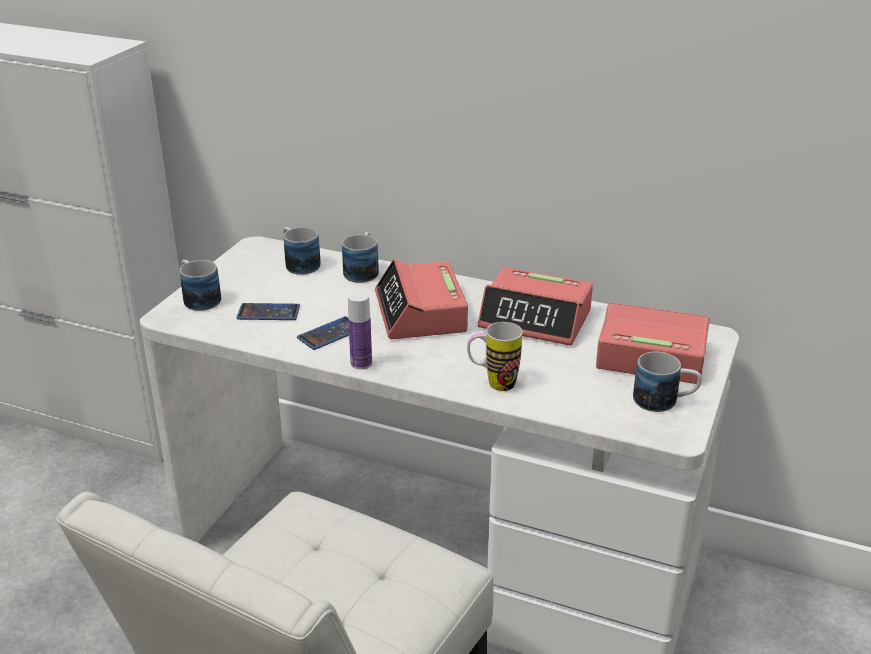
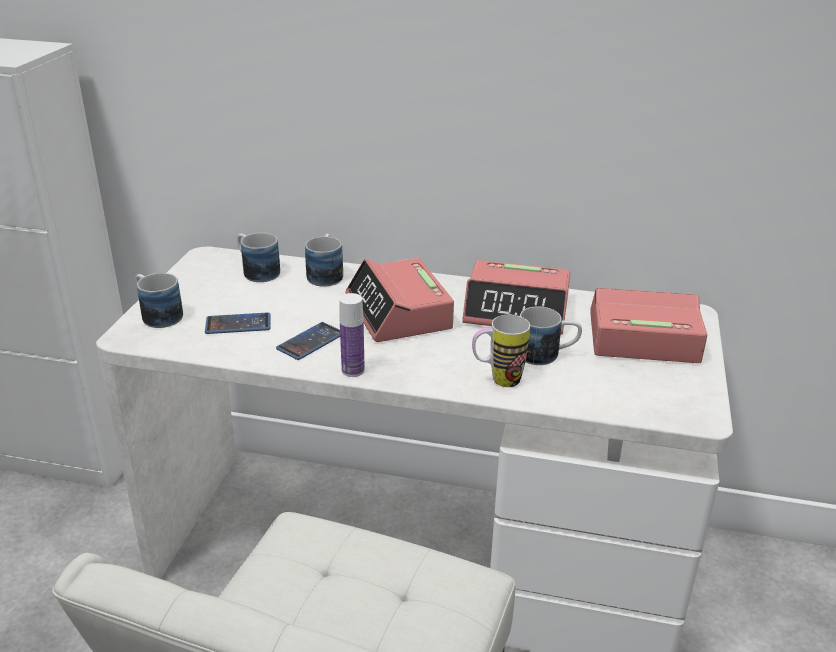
camera: 10 degrees left, 0 degrees up
mug [633,351,702,412] -> mug moved to [520,306,582,365]

